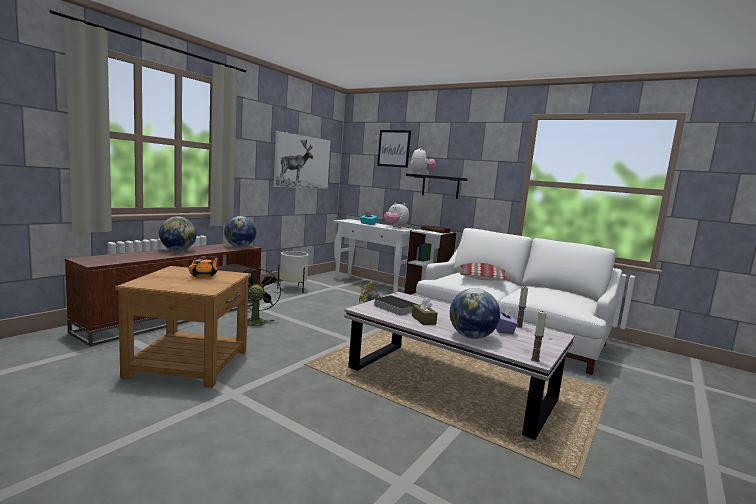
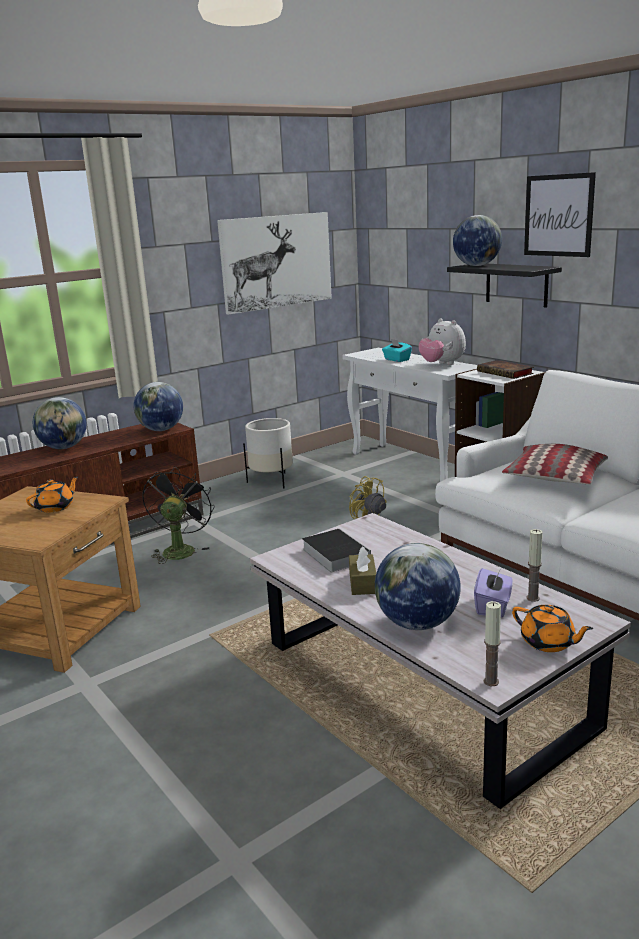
camera: 20 degrees right, 10 degrees up
picture [377,130,411,168] -> picture moved to [524,172,596,257]
plush toy [410,148,436,174] -> globe [453,215,502,266]
none -> orange teapot [512,605,593,652]

